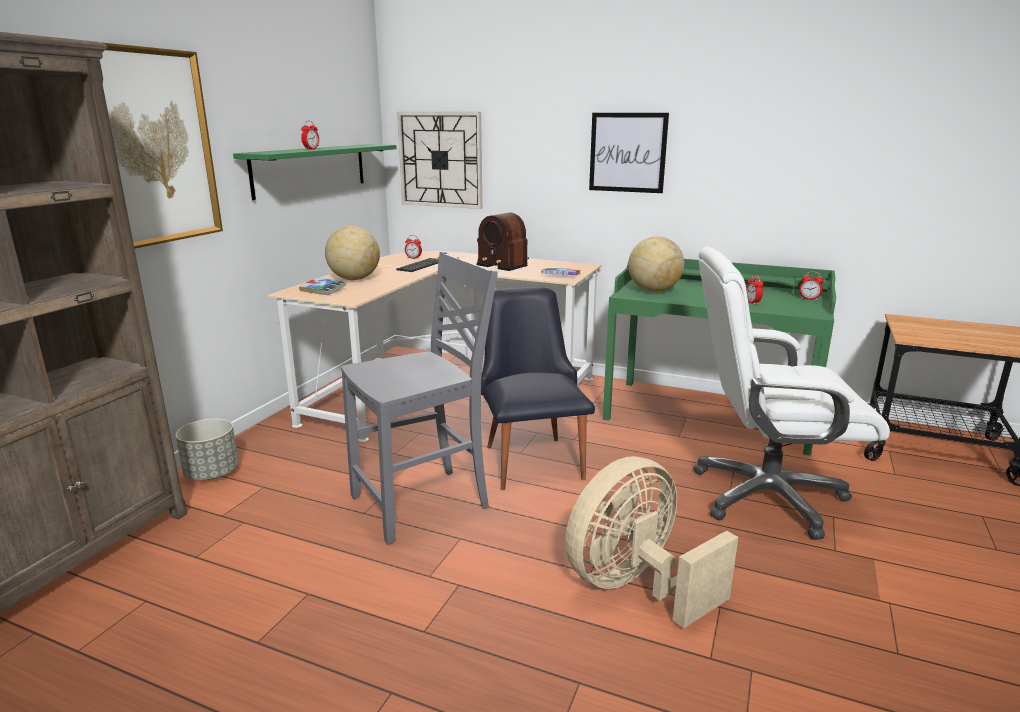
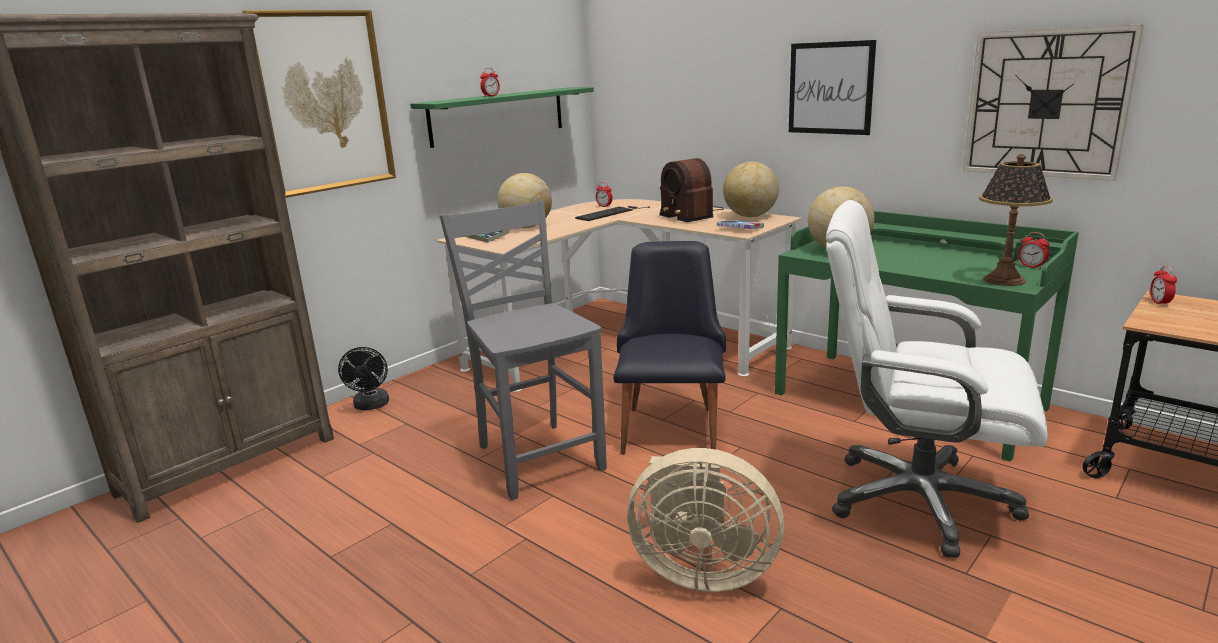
camera: 20 degrees right, 0 degrees up
grey planter [175,418,239,480] -> black fan [338,347,389,410]
grey chair [341,252,498,545] -> grey chair turned 105 degrees counterclockwise [440,200,607,500]
wall clock [397,112,482,209] -> wall clock moved to [963,24,1144,181]
beige fan [565,456,738,628] -> beige fan turned 150 degrees counterclockwise [627,448,784,592]
alarm clock [746,274,763,305] -> alarm clock moved to [1150,266,1177,306]
none -> globe [723,162,779,217]
none -> table lamp [979,154,1053,286]

